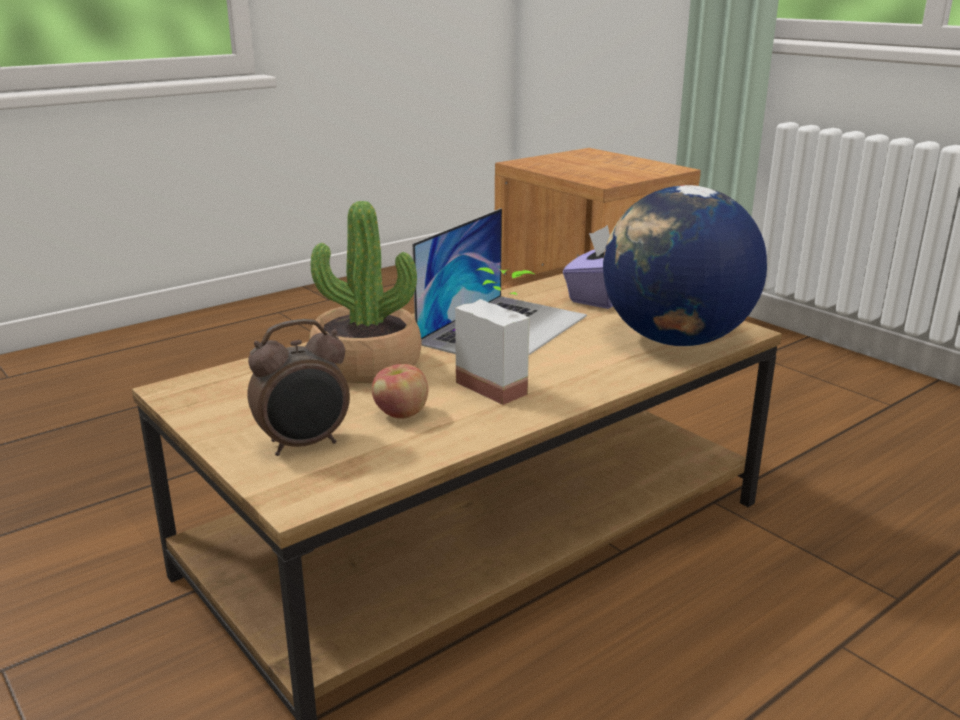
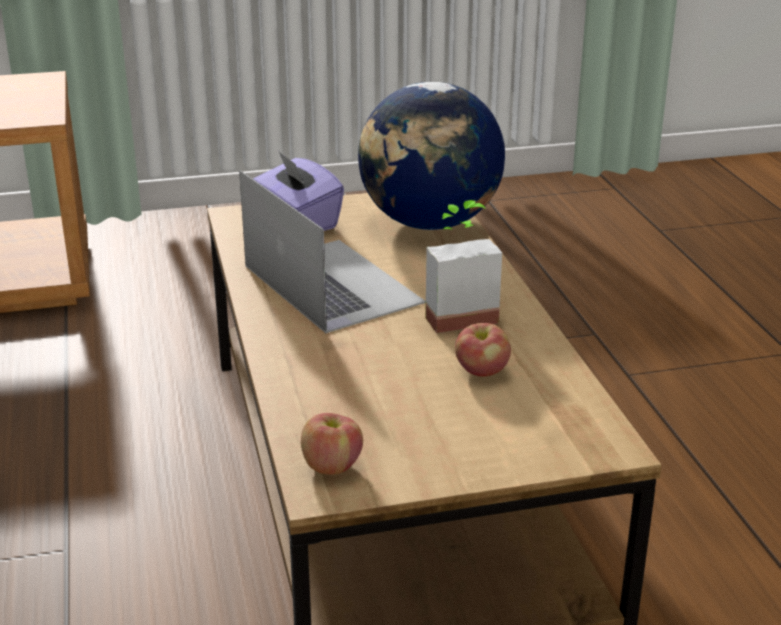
camera: 65 degrees left, 5 degrees up
alarm clock [247,319,350,456] -> none
potted plant [309,201,422,383] -> none
none -> apple [301,413,363,475]

